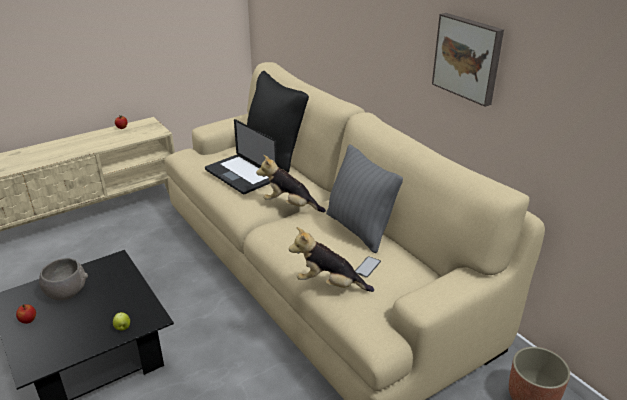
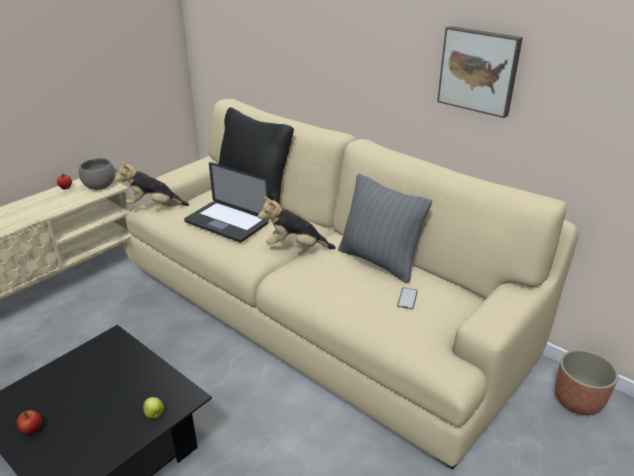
camera: 15 degrees left, 0 degrees up
grey bowl [39,258,88,300] -> grey bowl moved to [79,158,117,190]
plush toy [289,227,374,292] -> plush toy moved to [115,161,189,206]

